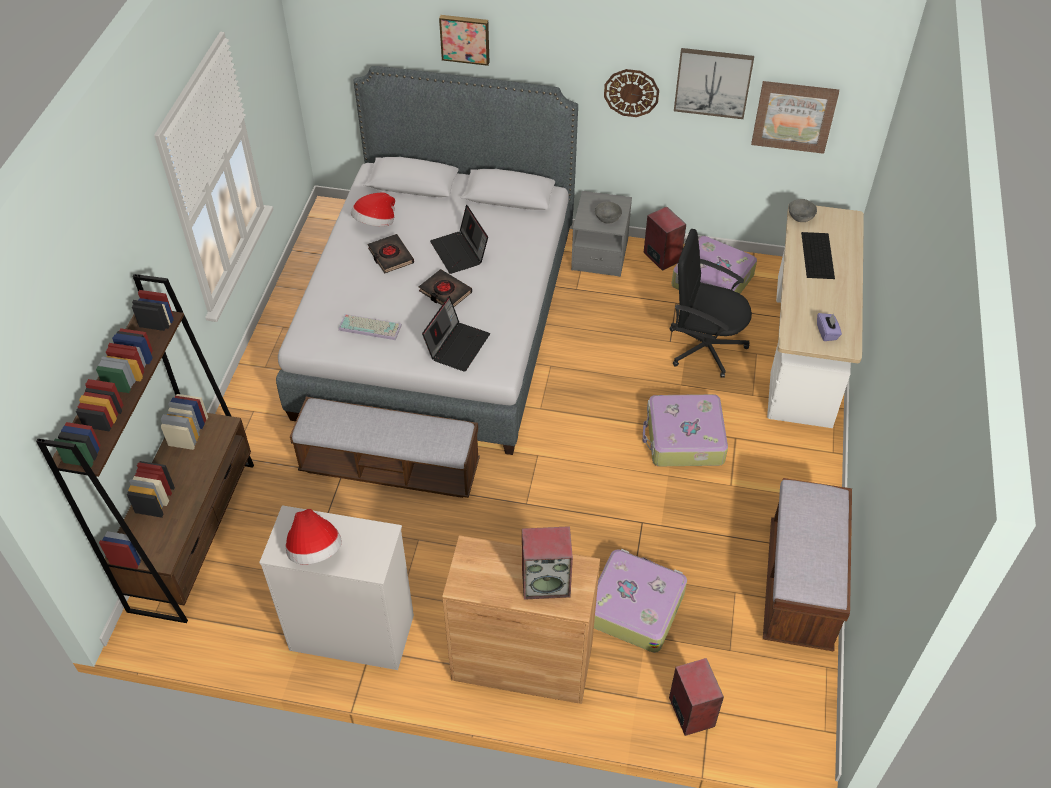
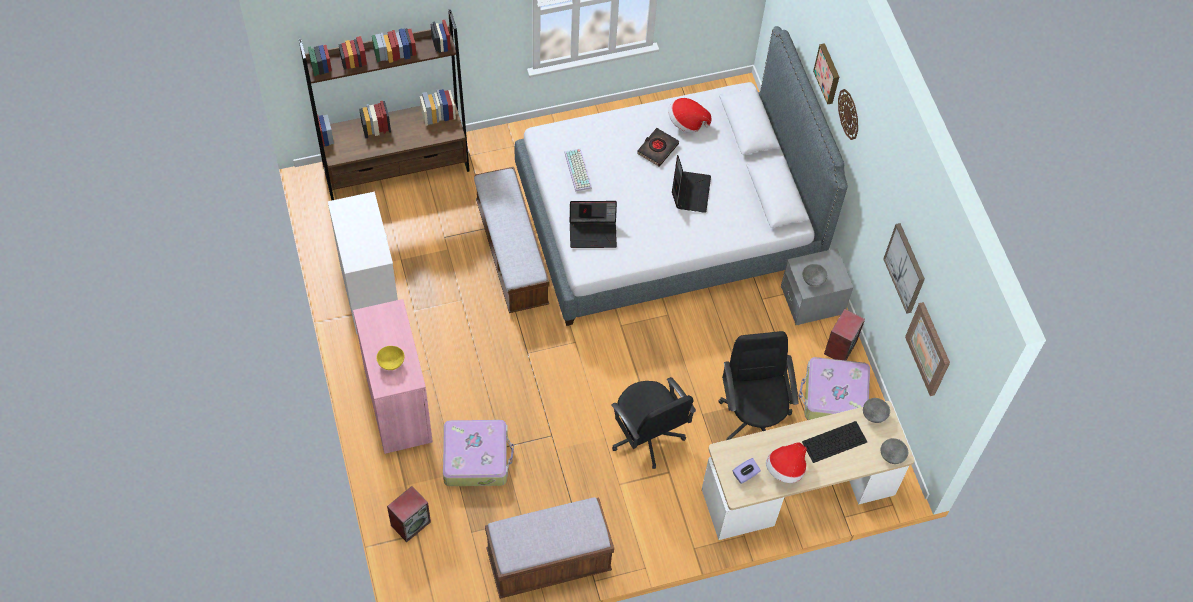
camera: 60 degrees right, 10 degrees up
hat [286,509,342,565] -> hat moved to [766,442,807,483]
black book [419,269,472,307] -> none
laptop [430,205,488,274] -> laptop turned 150 degrees clockwise [672,155,711,213]
brown cabinet [442,535,600,704] -> pink cabinet [353,299,433,454]
speaker [522,526,573,600] -> yellow bowl [376,346,404,370]
wall clock [604,69,659,117] -> wall clock moved to [838,89,858,140]
suitcase [643,394,728,466] -> black office chair [611,377,696,469]
none -> grey bowl [880,438,908,464]

